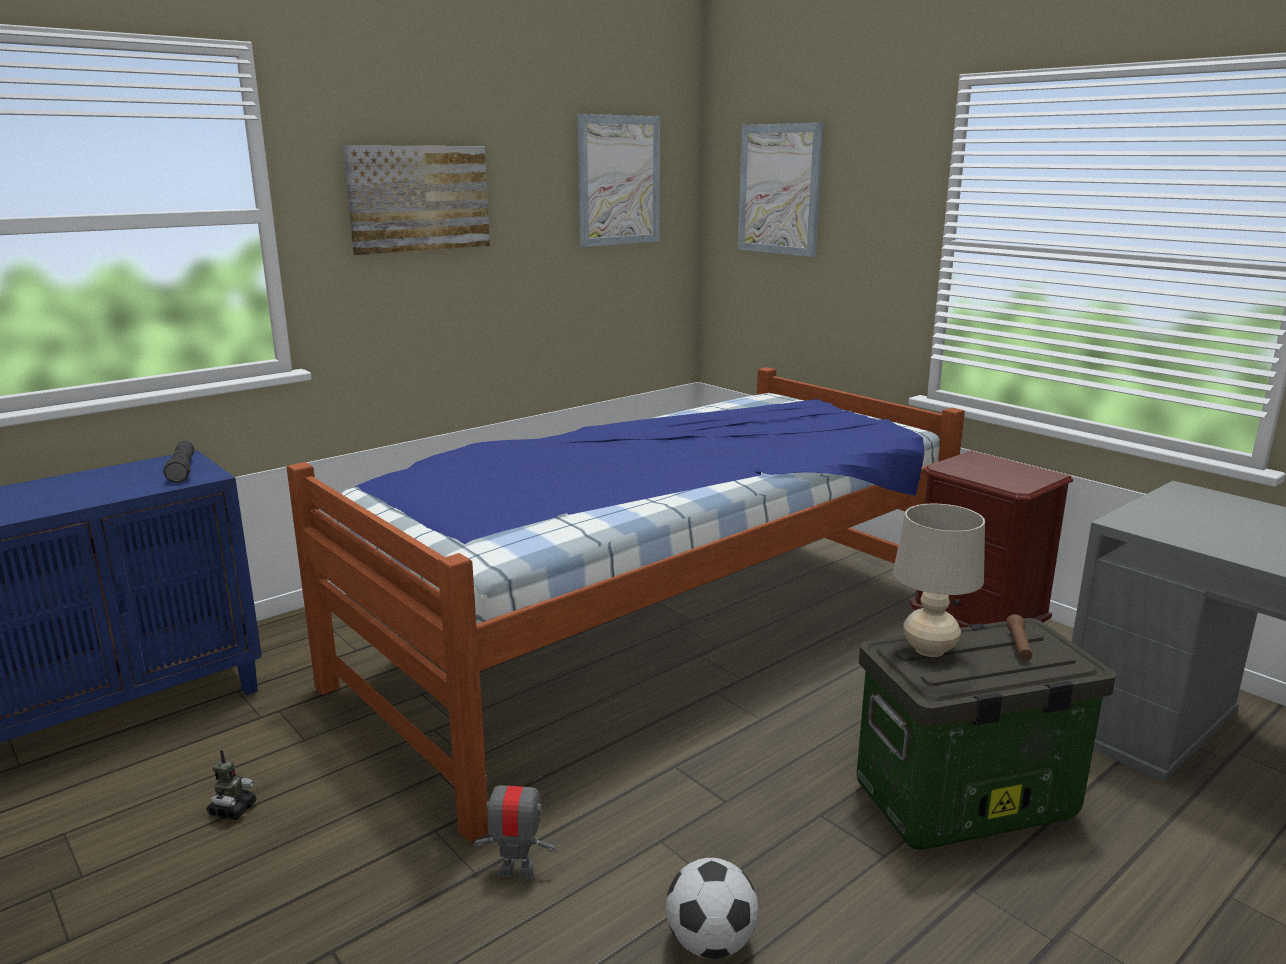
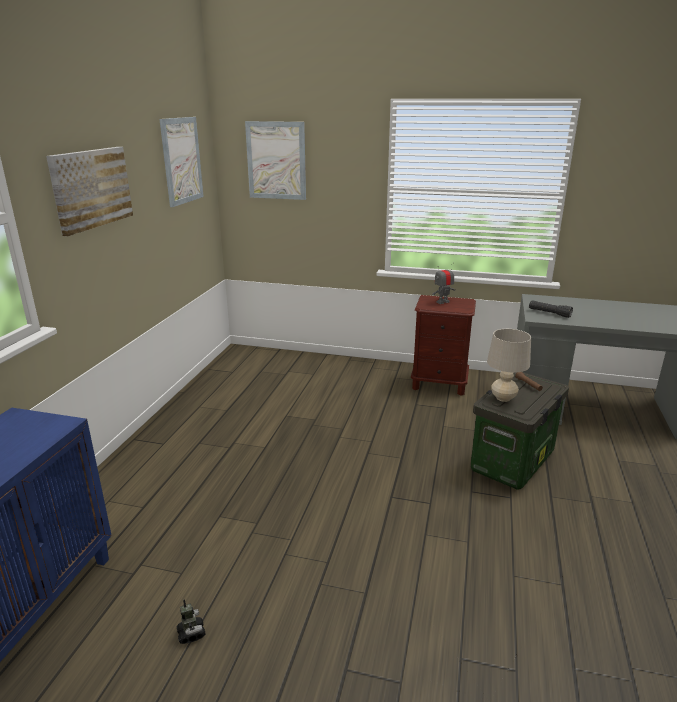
camera: 35 degrees left, 5 degrees up
black flashlight [163,441,195,483] -> black flashlight moved to [529,300,573,318]
bed [287,367,965,842] -> none
toy robot [474,775,556,878] -> toy robot moved to [432,262,456,304]
football [666,858,758,959] -> none

